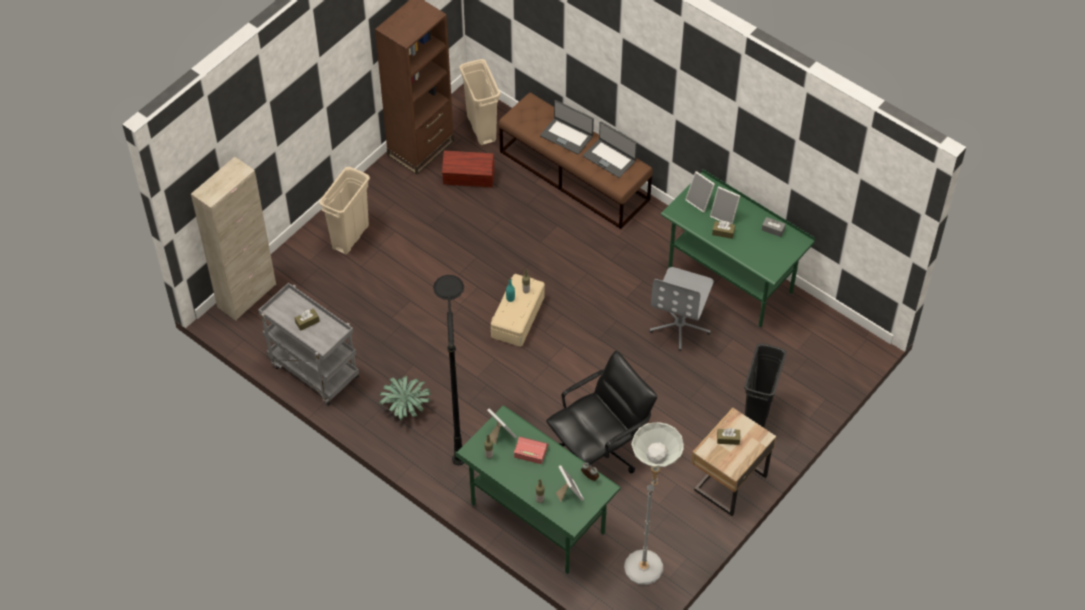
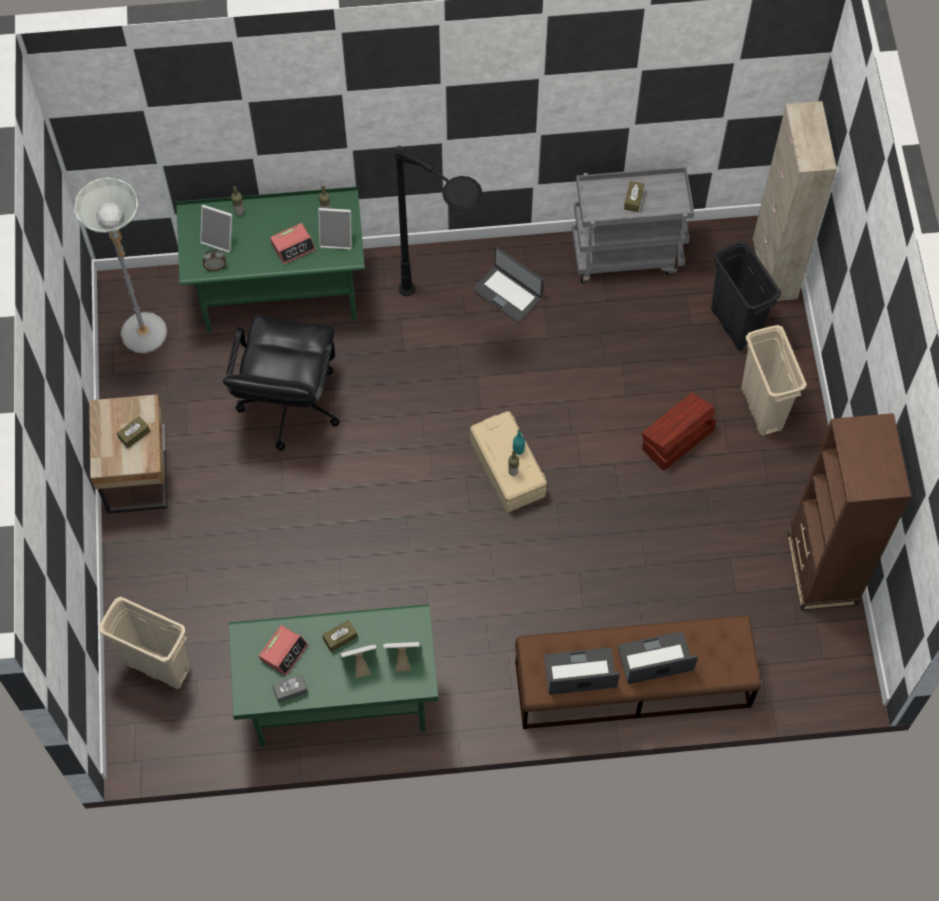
camera: 135 degrees right, 10 degrees up
potted plant [379,375,431,420] -> laptop [473,247,543,323]
brown storage box [442,151,495,187] -> brown storage box moved to [642,393,716,471]
beige trash can [459,59,501,145] -> beige trash can moved to [99,597,190,689]
grey office chair [649,267,714,351] -> none
black trash can [744,343,787,428] -> black trash can moved to [711,240,782,351]
none -> alarm clock [259,625,309,676]

